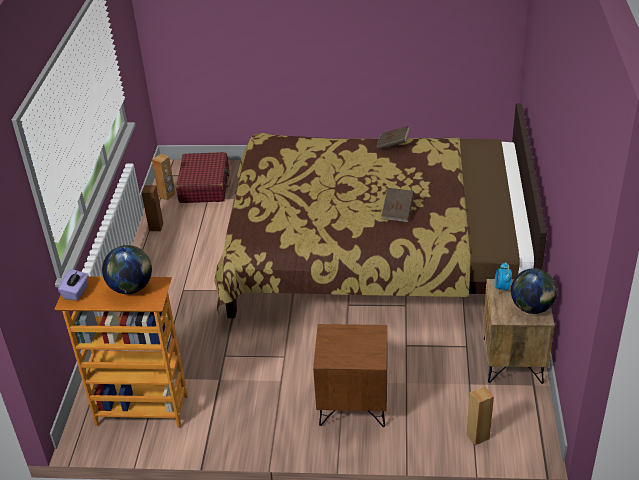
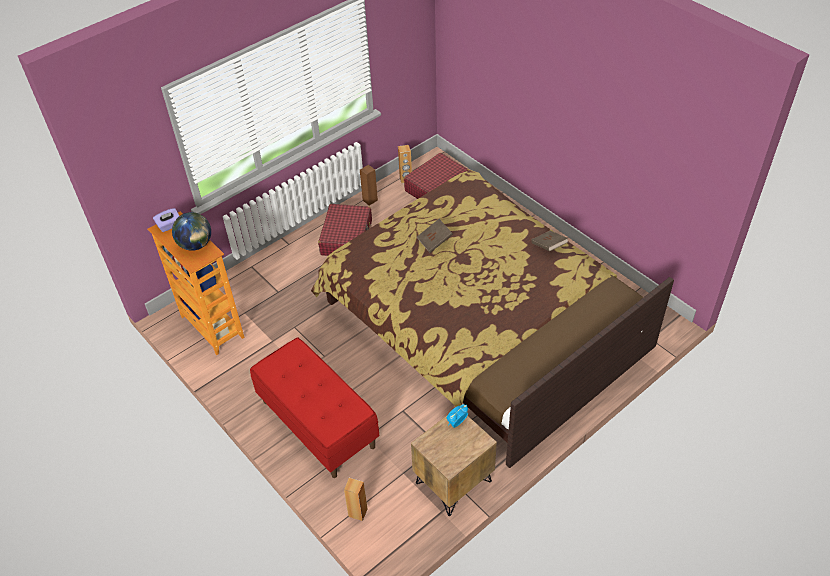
camera: 45 degrees right, 10 degrees up
brown nightstand [313,324,387,427] -> red bench [250,337,379,478]
brown book [381,188,414,222] -> brown book moved to [417,219,453,253]
globe [511,268,557,314] -> none
none -> red suitcase [318,204,372,256]

